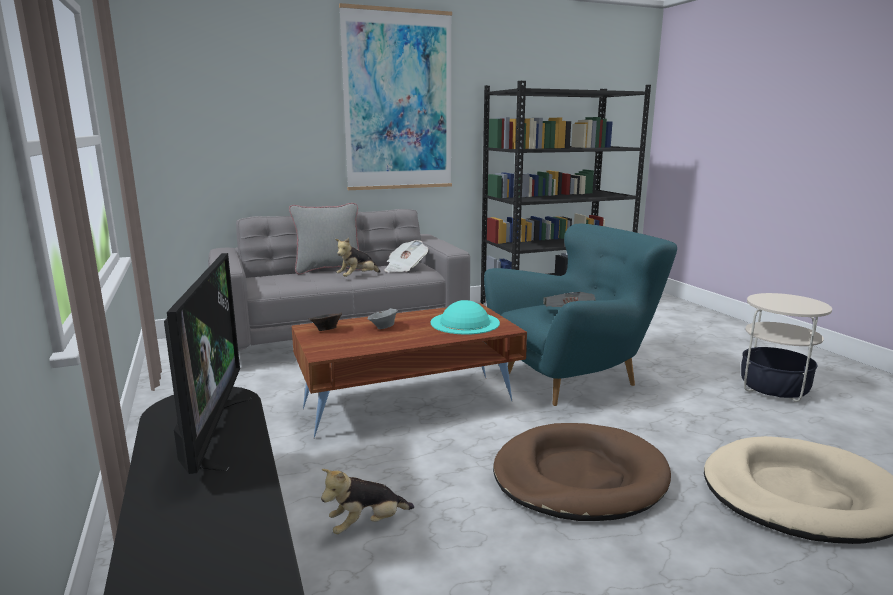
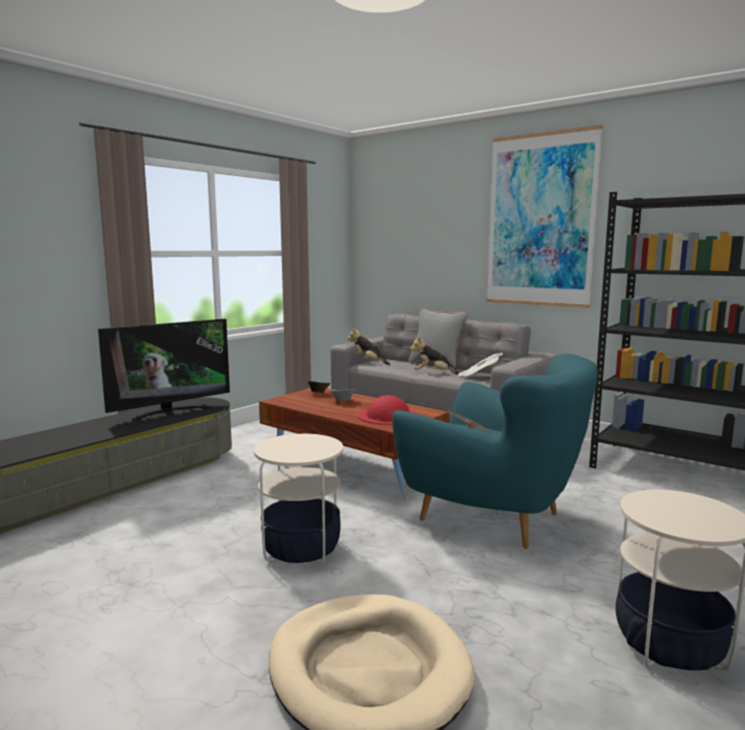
camera: 60 degrees right, 5 degrees down
plush toy [321,469,414,534] -> plush toy moved to [347,328,390,365]
turquoise hat [431,300,500,335] -> red hat [357,395,419,425]
brown dog bed [493,423,671,521] -> beige side table [254,434,343,565]

